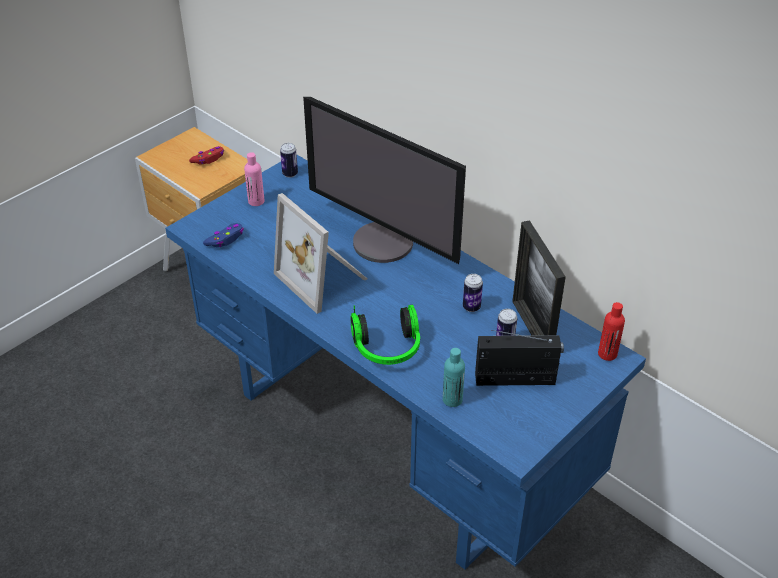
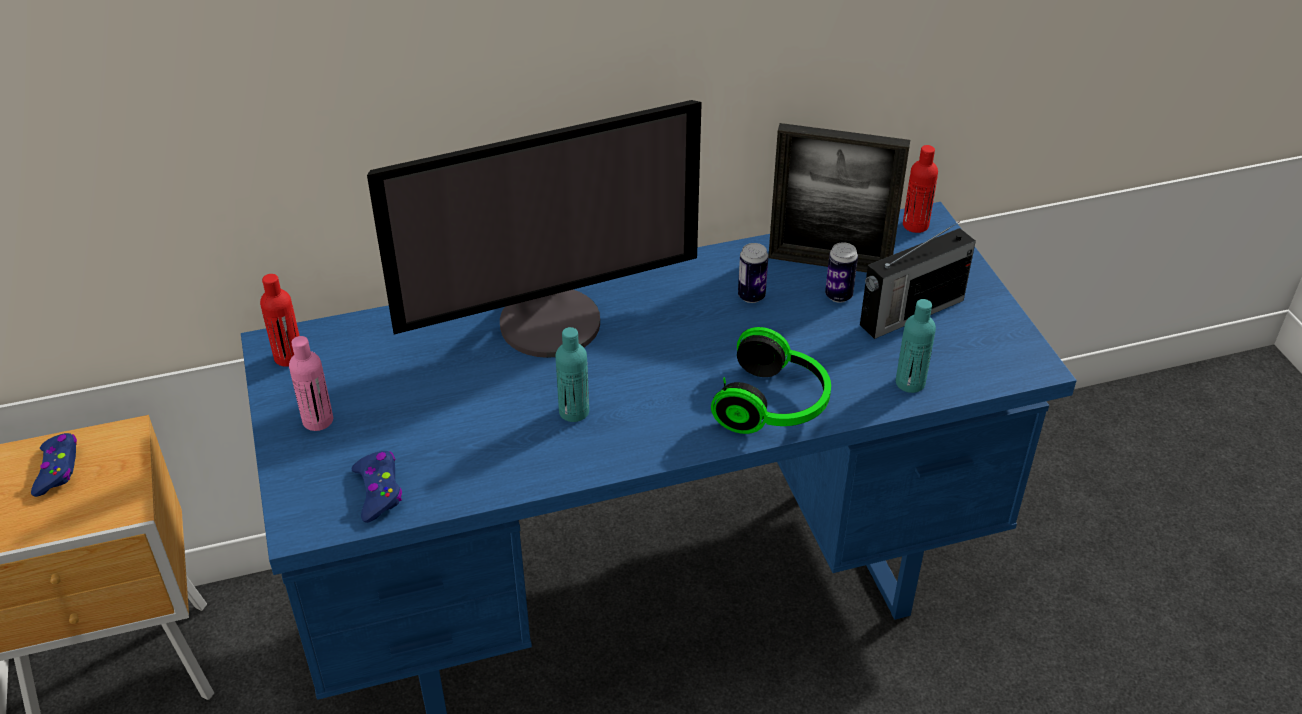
camera: 60 degrees left, 0 degrees up
red game controller [189,146,224,165] -> blue game controller [31,433,77,497]
picture frame [274,193,367,314] -> turquoise bottle [555,327,589,422]
can [280,143,298,178] -> red bottle [260,274,300,367]
radio [475,330,564,386] -> radio turned 150 degrees counterclockwise [860,221,976,339]

